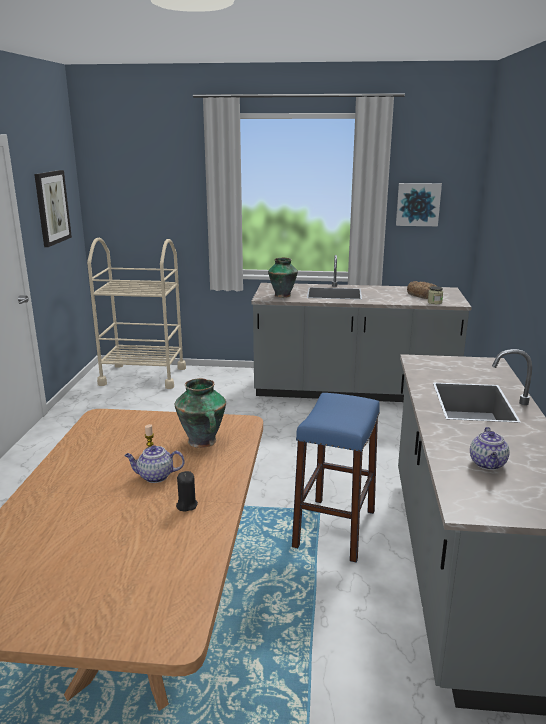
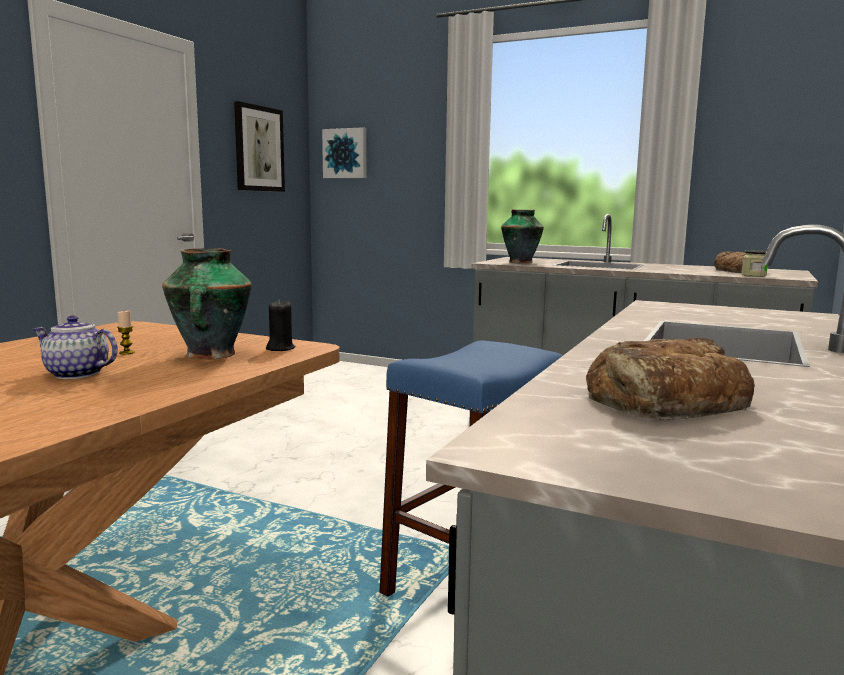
camera: 20 degrees right, 10 degrees down
beige cart [87,238,186,389] -> none
black candle [176,471,198,512] -> black candle moved to [266,299,295,351]
picture [396,183,442,226] -> picture moved to [322,127,366,178]
teapot [470,427,510,470] -> bread [586,338,755,420]

